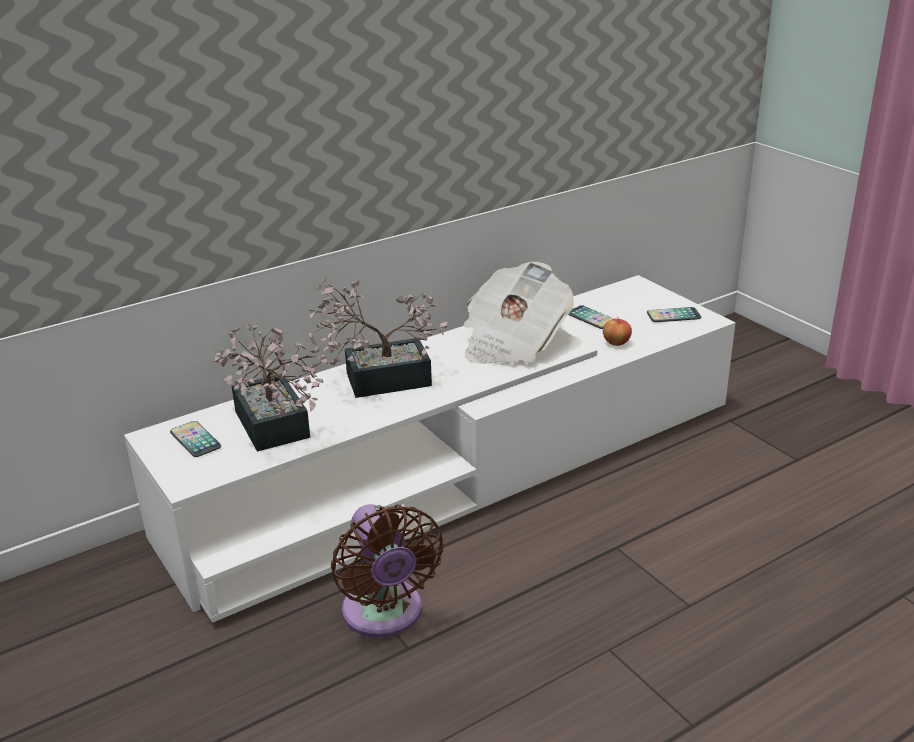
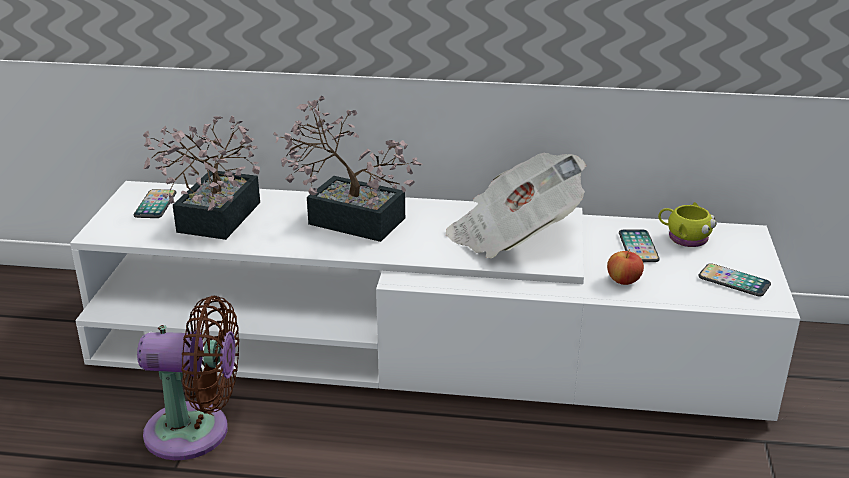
camera: 40 degrees right, 0 degrees up
brown fan [331,504,444,638] -> brown fan turned 105 degrees counterclockwise [137,296,239,460]
none -> yellow mug [658,202,717,247]

